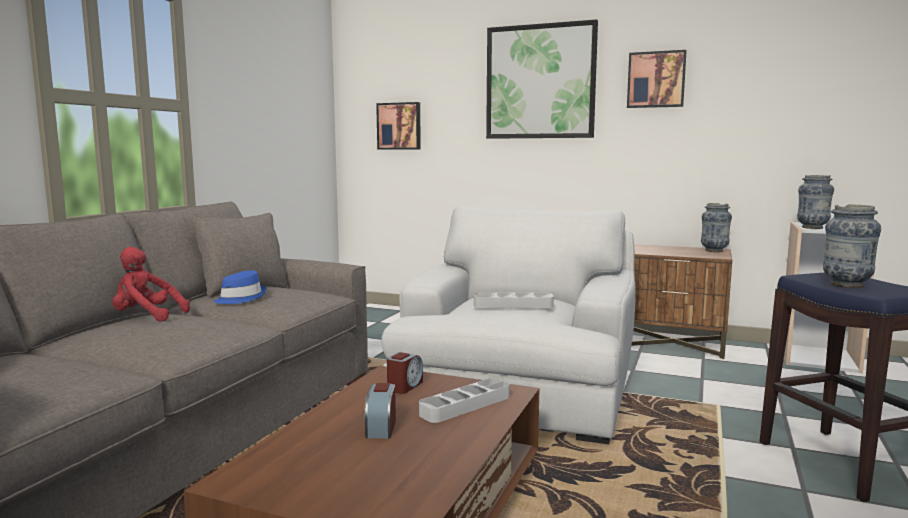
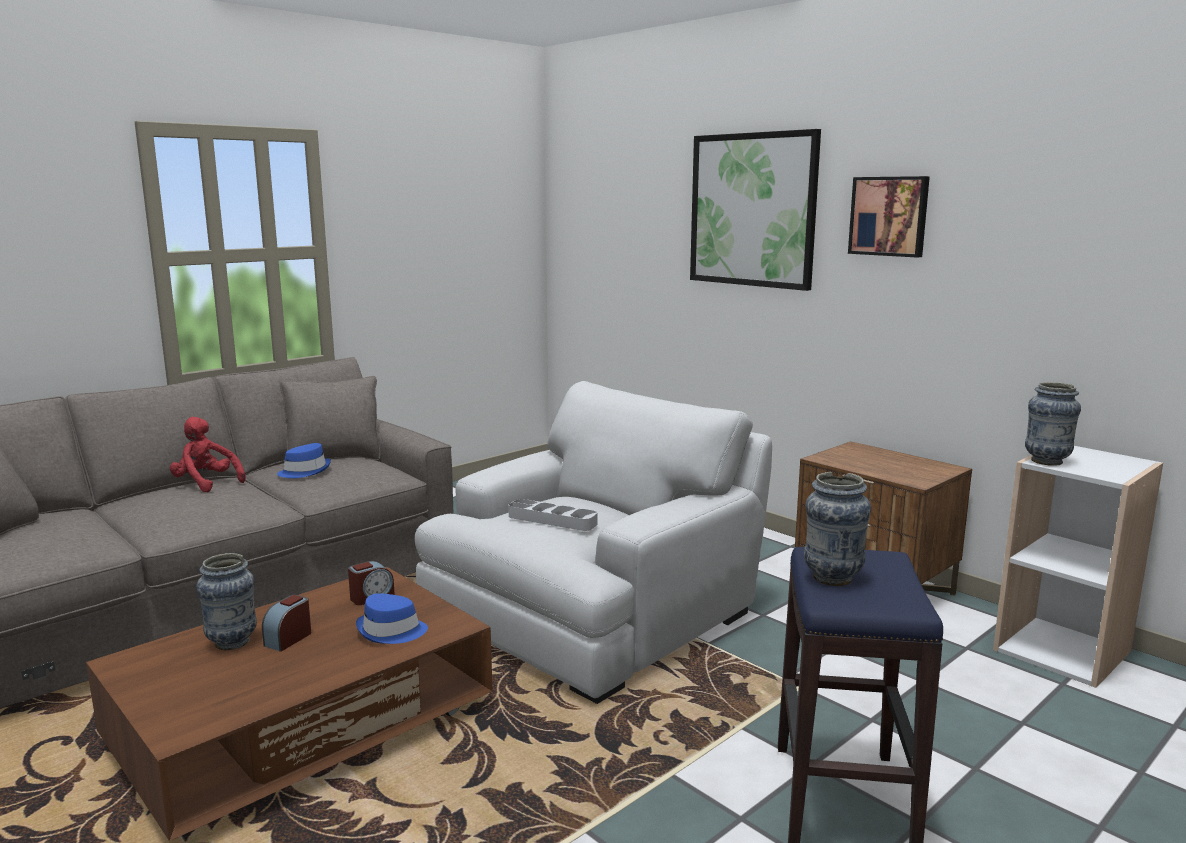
camera: 25 degrees right, 5 degrees up
picture [376,102,421,149] -> none
grey tray [419,378,510,423] -> blue hat [356,593,428,644]
vase [701,203,732,252] -> vase moved to [196,553,257,650]

